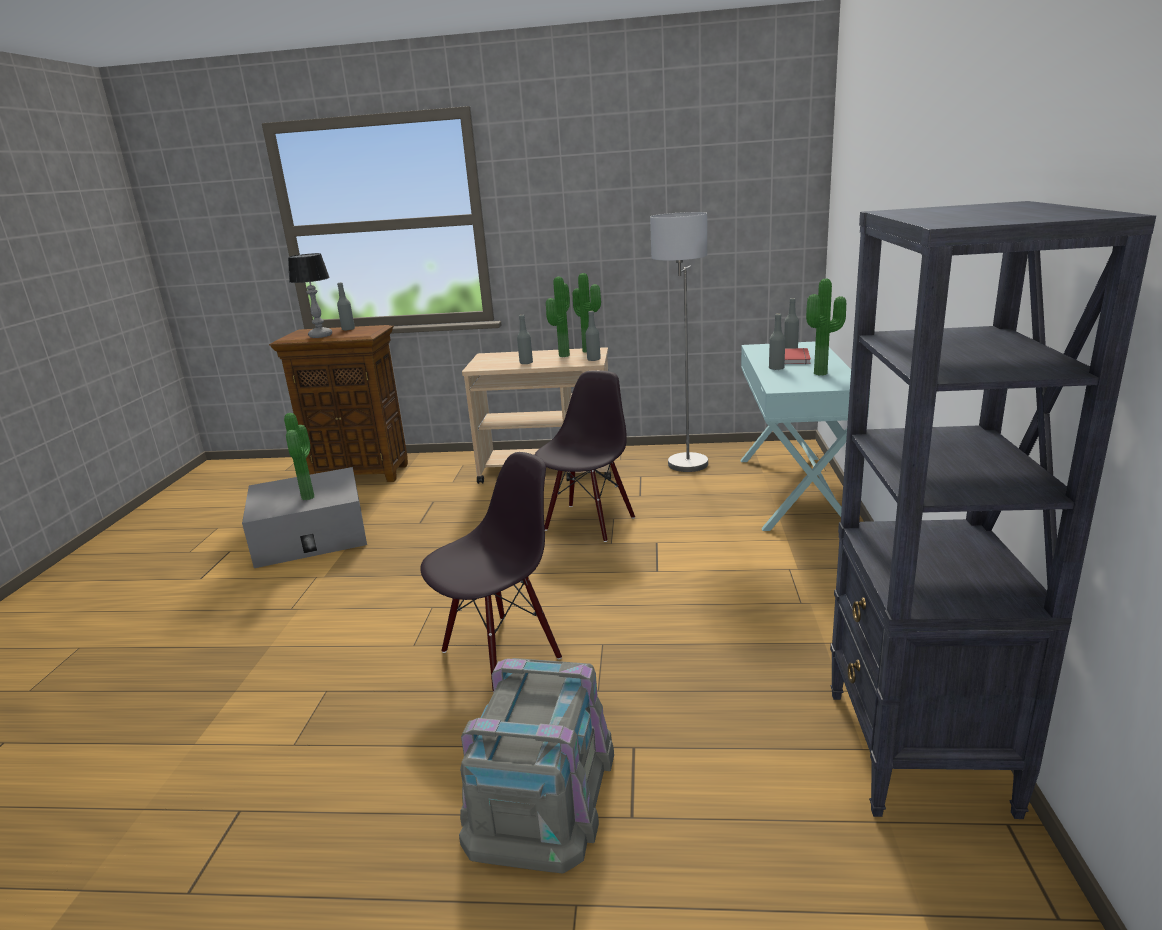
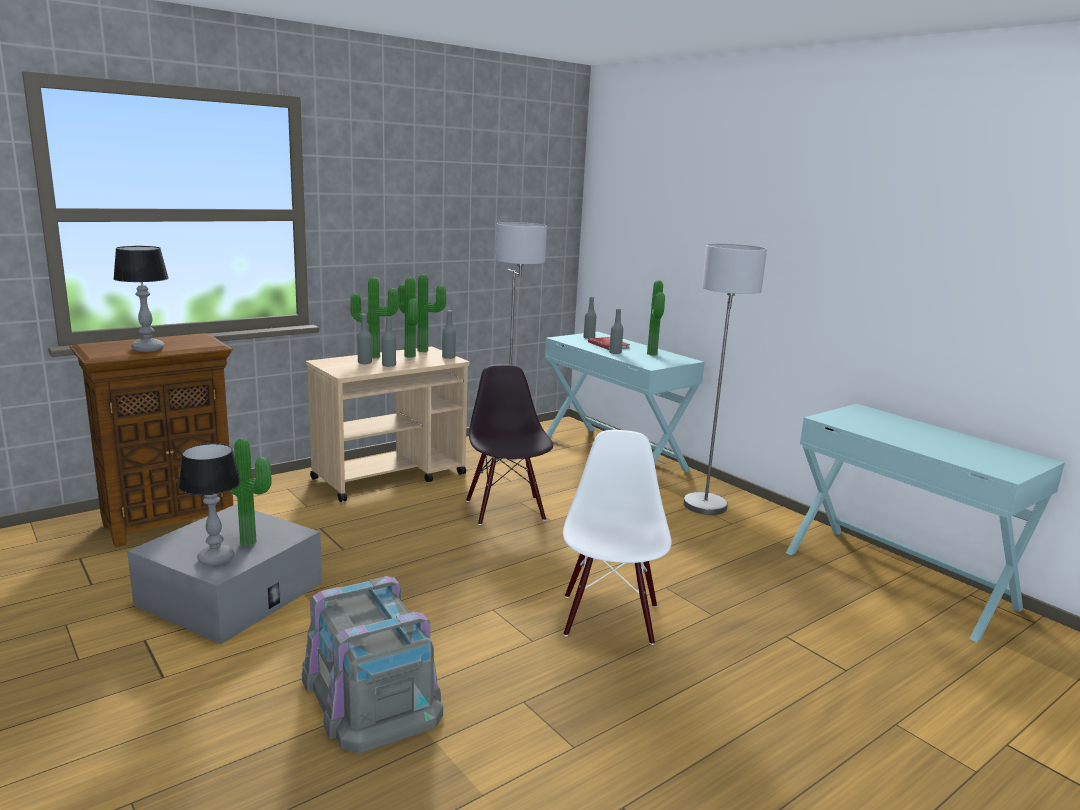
camera: 45 degrees left, 5 degrees down
grey bottle [337,282,355,330] -> grey bottle moved to [357,313,372,364]
black chair [420,452,562,693] -> white chair [563,430,671,645]
grey storage box [459,658,614,873] -> grey storage box moved to [302,576,443,753]
black bookcase [830,201,1156,819] -> turquoise desk [786,404,1065,643]
none -> table lamp [179,443,241,566]
none -> potted plant [351,277,399,358]
none -> grey floor lamp [684,243,767,515]

